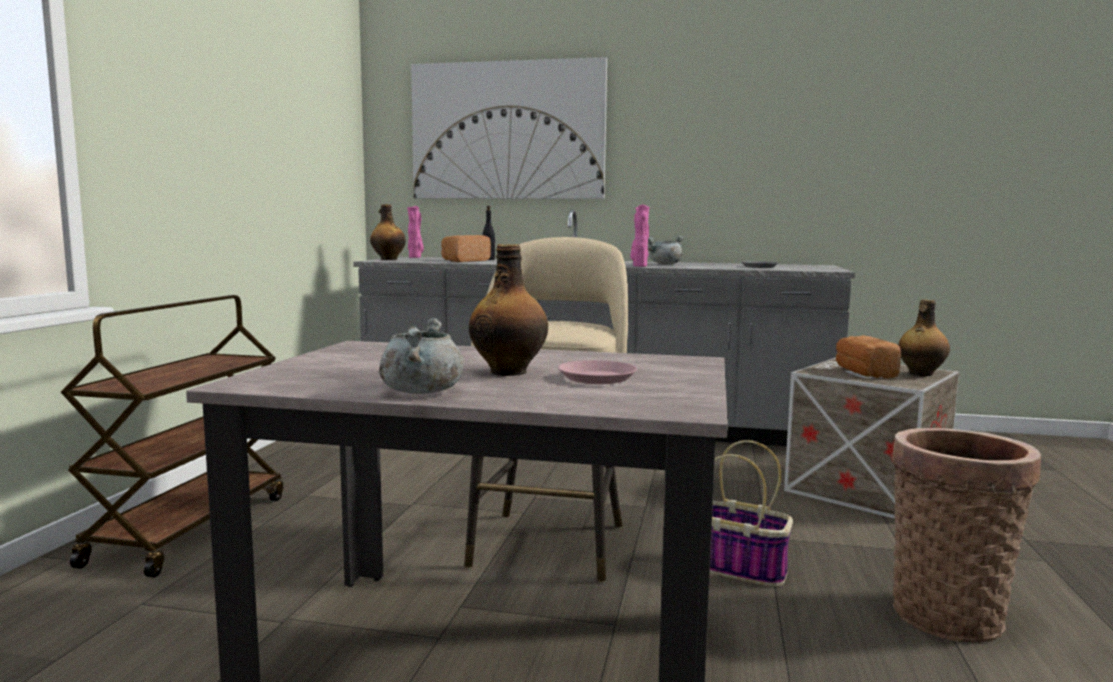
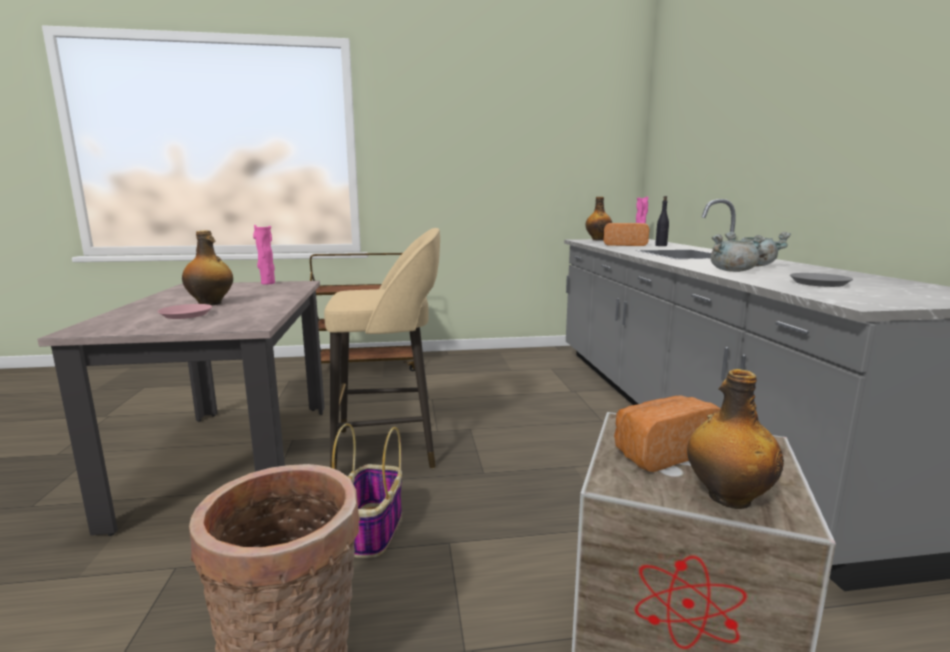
camera: 70 degrees right, 5 degrees up
grey cooking pot [379,318,464,394] -> grey cooking pot moved to [711,234,766,272]
picture [411,57,607,199] -> none
pink vase [630,205,650,267] -> pink vase moved to [253,225,275,285]

